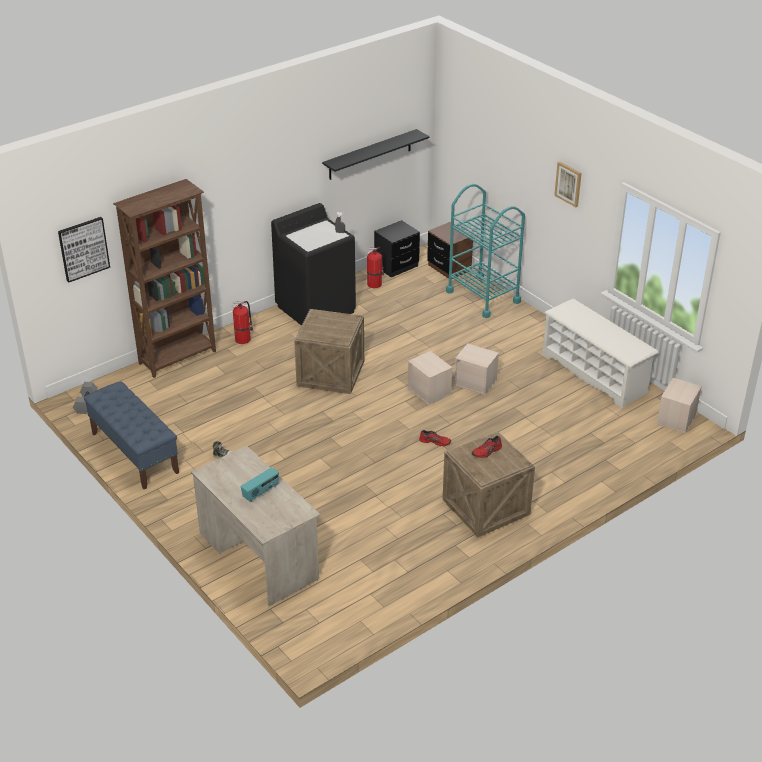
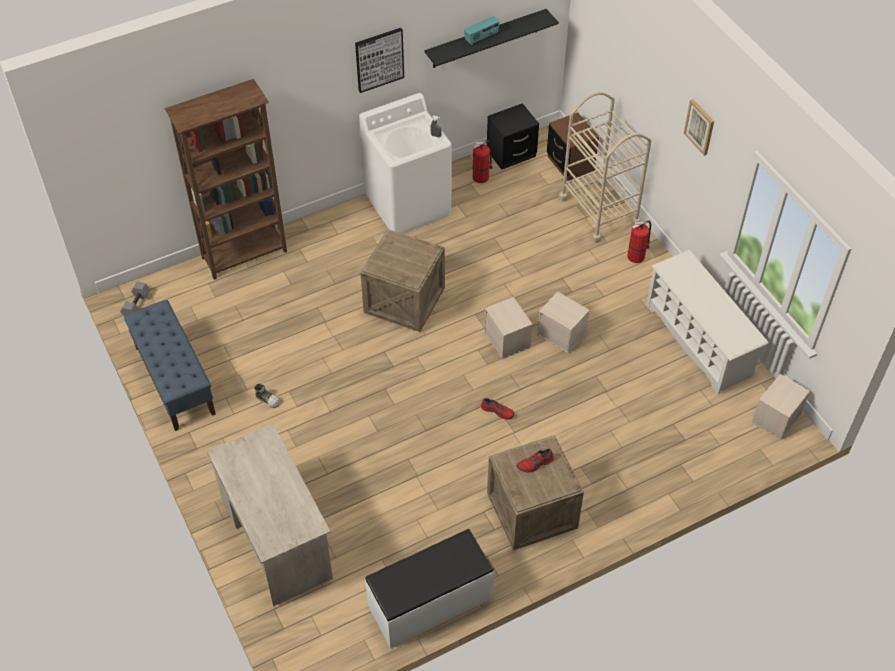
camera: 10 degrees right, 15 degrees up
picture [58,217,110,283] -> picture moved to [355,28,404,93]
fire extinguisher [232,301,253,344] -> fire extinguisher moved to [627,221,651,263]
radio [241,467,279,502] -> radio moved to [464,16,500,45]
black washing machine [271,203,356,326] -> white washing machine [359,93,452,234]
turquoise cart [446,184,525,318] -> beige cart [559,91,652,243]
none -> white bench [365,529,494,648]

